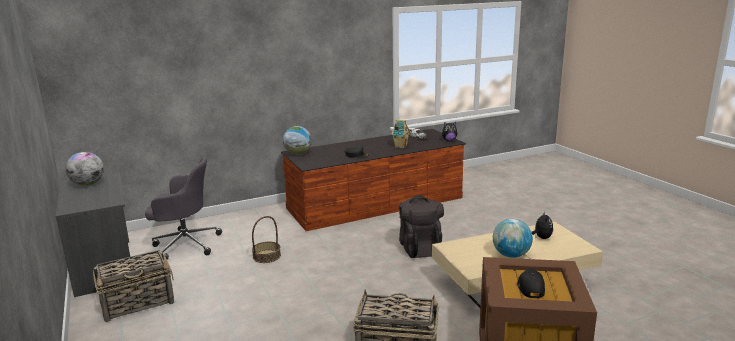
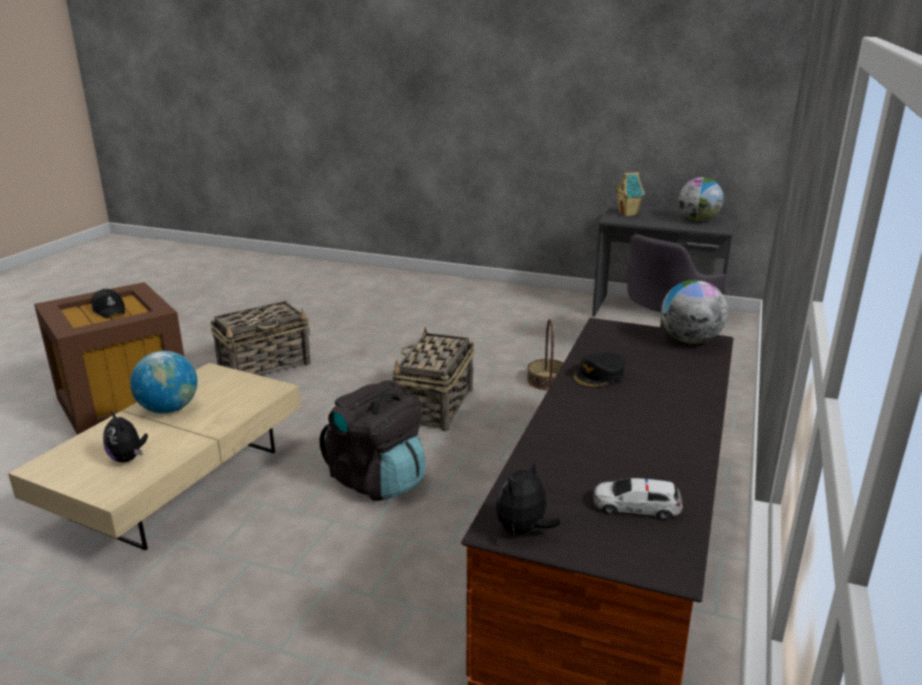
camera: 135 degrees right, 5 degrees up
basket [93,250,174,322] -> basket moved to [392,327,475,431]
toy house [392,119,410,148] -> toy house moved to [615,172,645,216]

